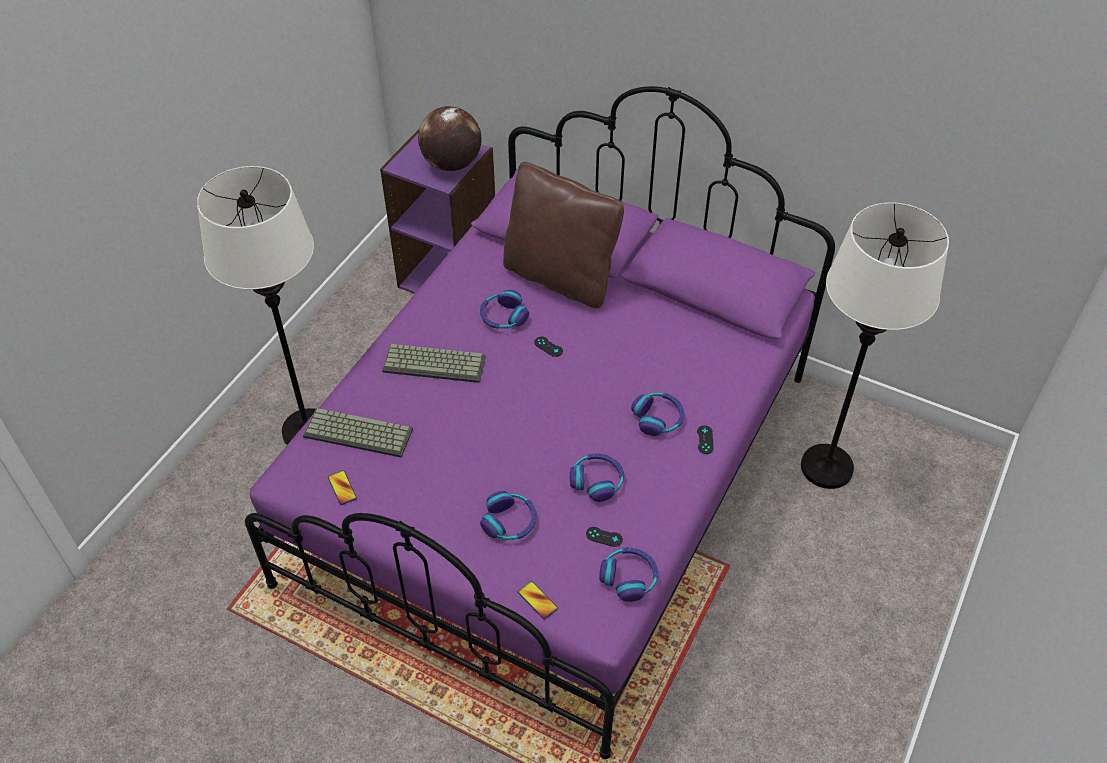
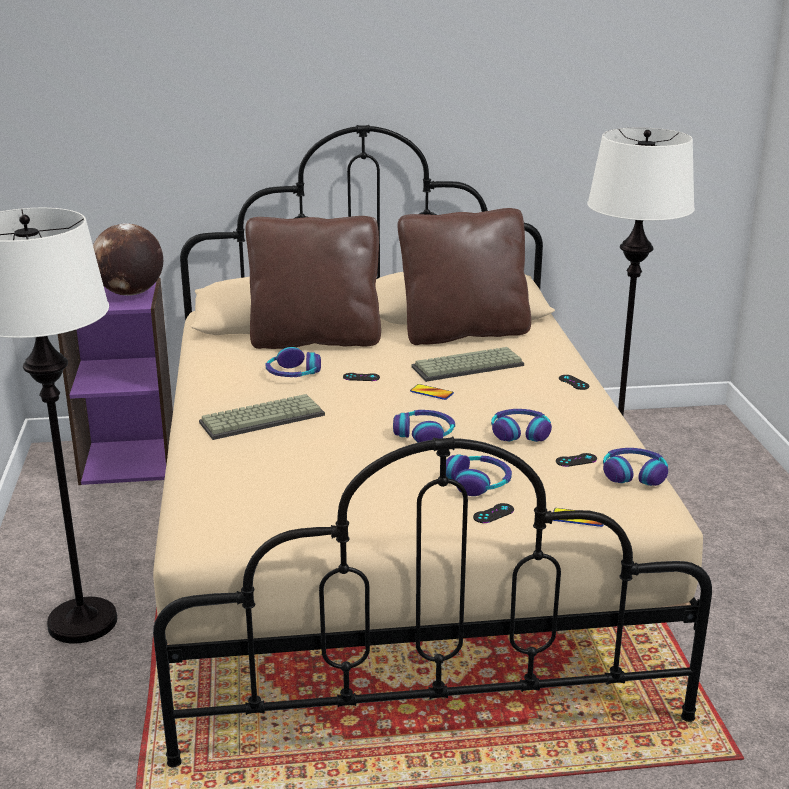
camera: 35 degrees left, 25 degrees down
purple bed [245,86,835,759] -> beige bed [153,125,712,767]
keyboard [303,408,413,457] -> keyboard moved to [411,347,524,382]
phone [328,470,357,505] -> phone moved to [410,384,454,400]
headphones [631,393,684,436] -> headphones moved to [393,410,455,442]
none -> brown pillow [398,208,531,345]
none -> black game controller [473,503,514,523]

